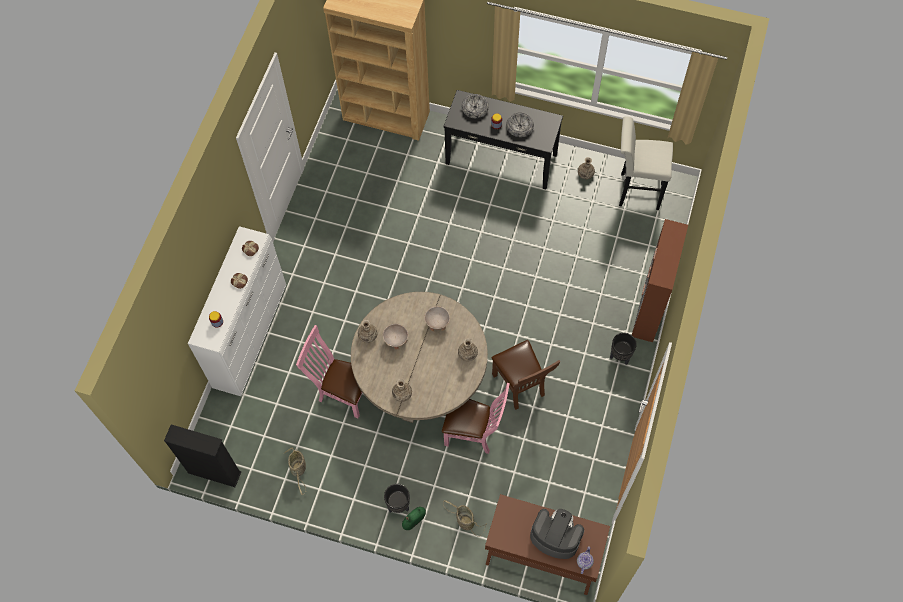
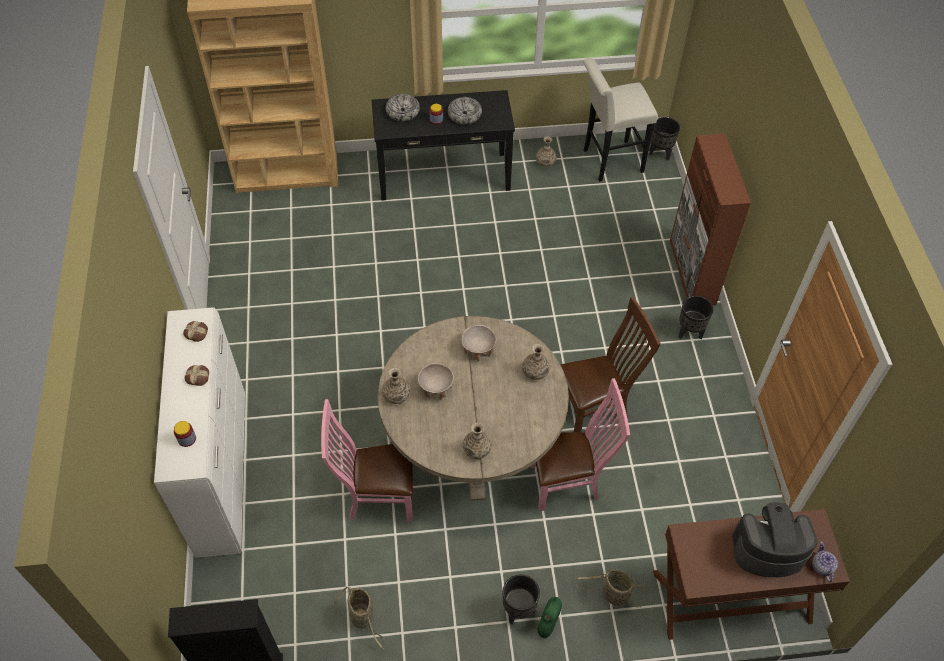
camera: 25 degrees left, 10 degrees down
brown chair [492,340,560,410] -> brown chair turned 60 degrees counterclockwise [560,297,661,432]
none -> black planter [649,117,680,160]

